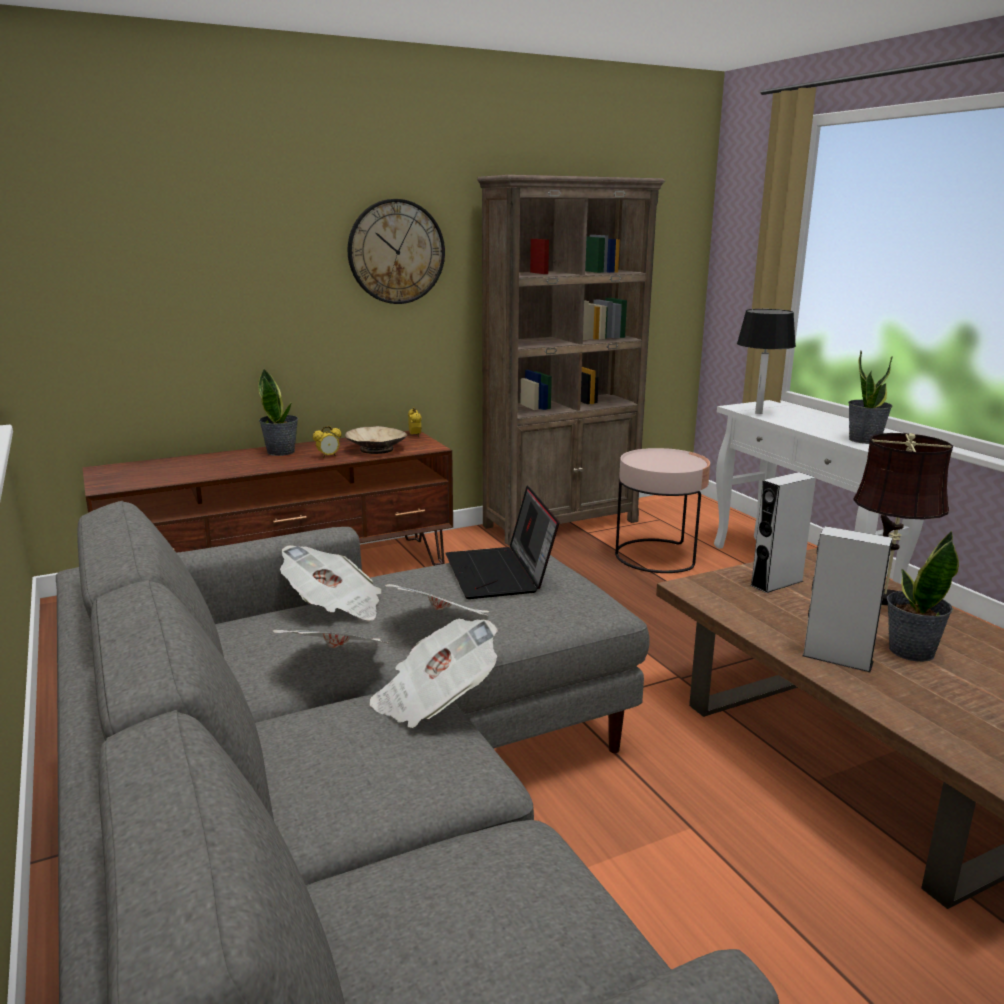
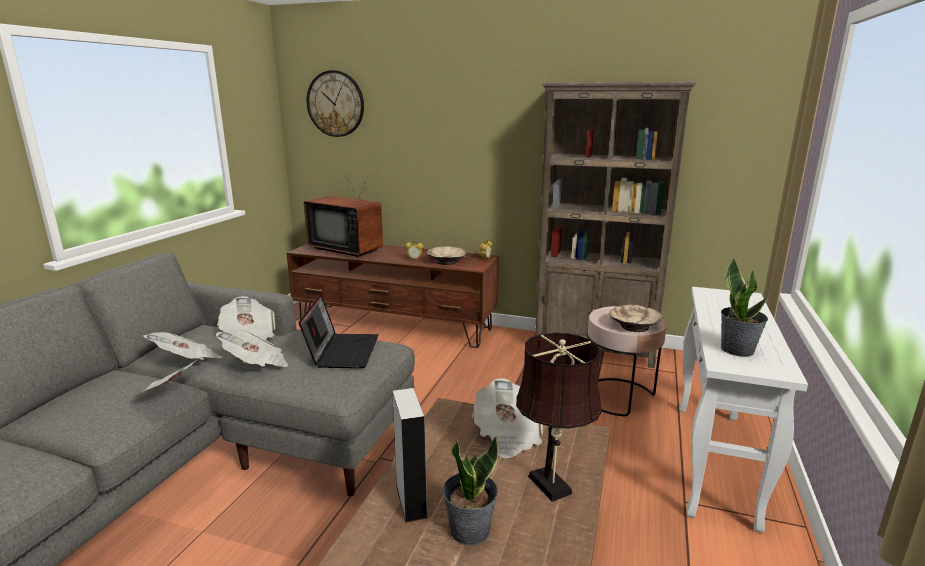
camera: 45 degrees right, 0 degrees up
potted plant [258,368,298,456] -> none
wall clock [347,199,445,304] -> wall clock moved to [307,70,364,137]
laptop [445,486,559,599] -> laptop turned 150 degrees clockwise [299,295,379,368]
black table lamp [737,309,796,414] -> none
grey speaker [750,472,816,593] -> newspaper [472,378,543,459]
none -> television [304,174,383,257]
none -> beige bowl [609,305,663,332]

